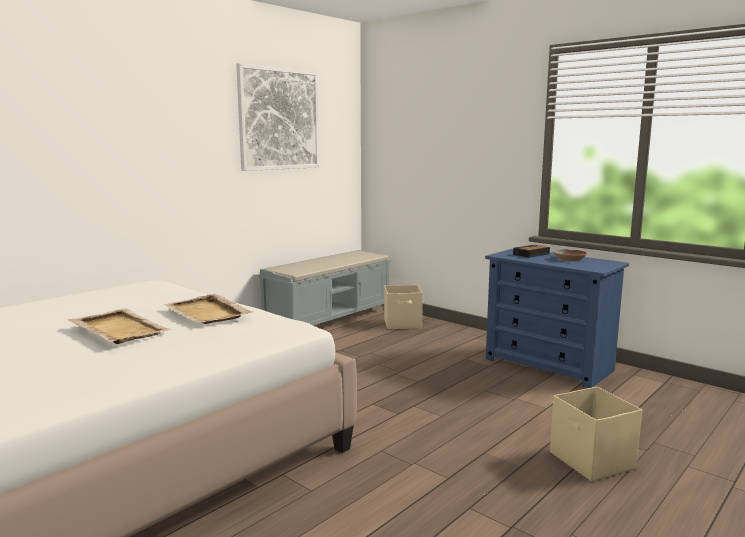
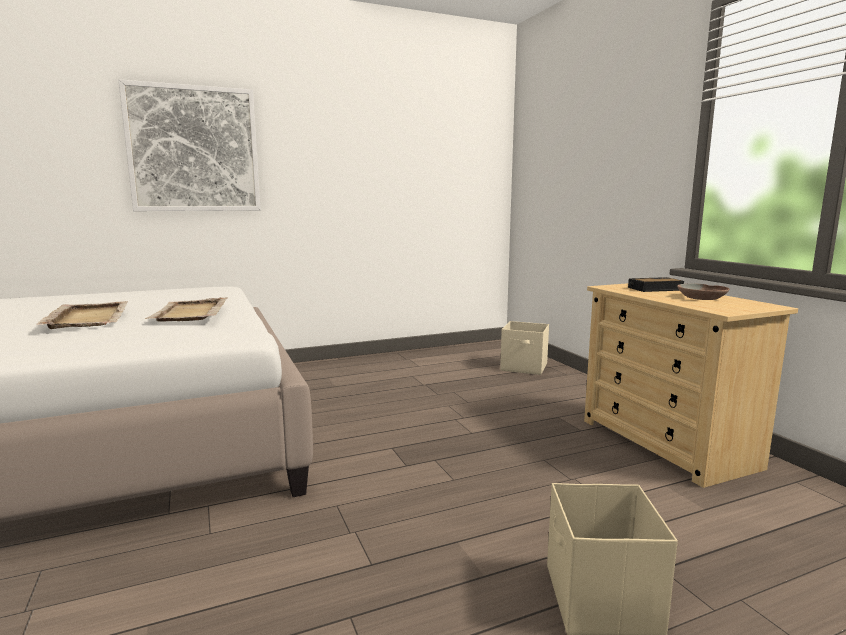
camera: 25 degrees right, 0 degrees up
picture [236,63,319,171] -> picture moved to [119,79,261,211]
grey bench [258,250,391,325] -> none
blue dresser [485,249,629,388] -> beige dresser [584,283,798,488]

